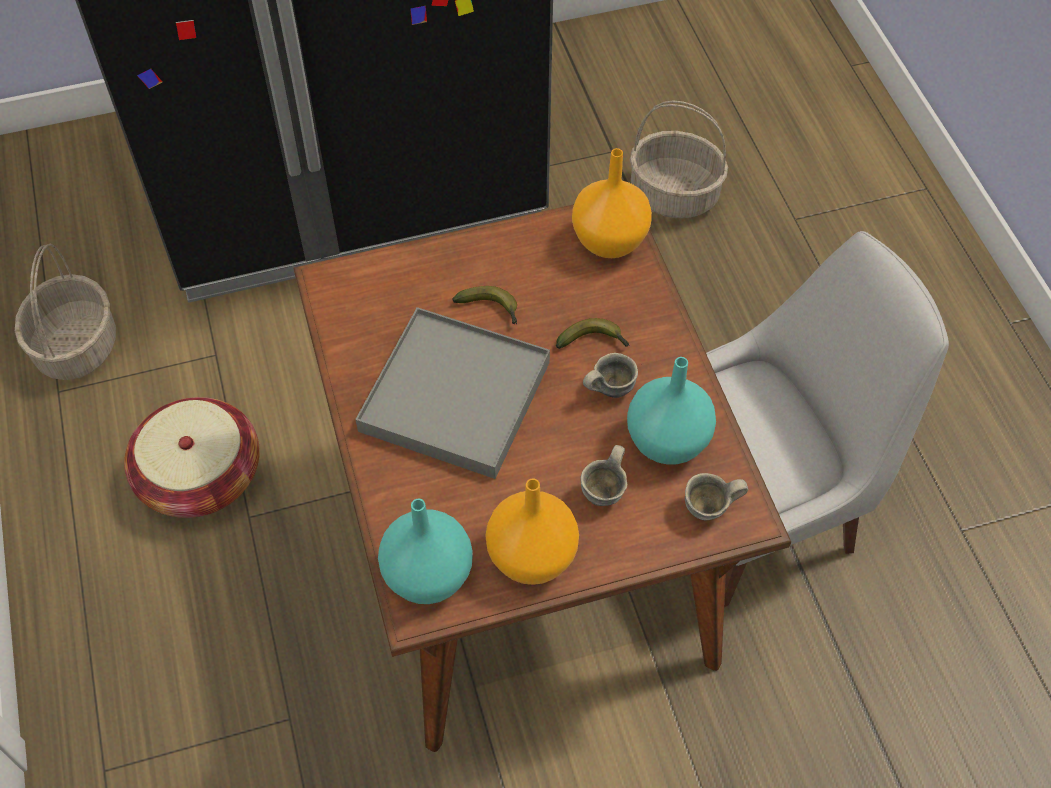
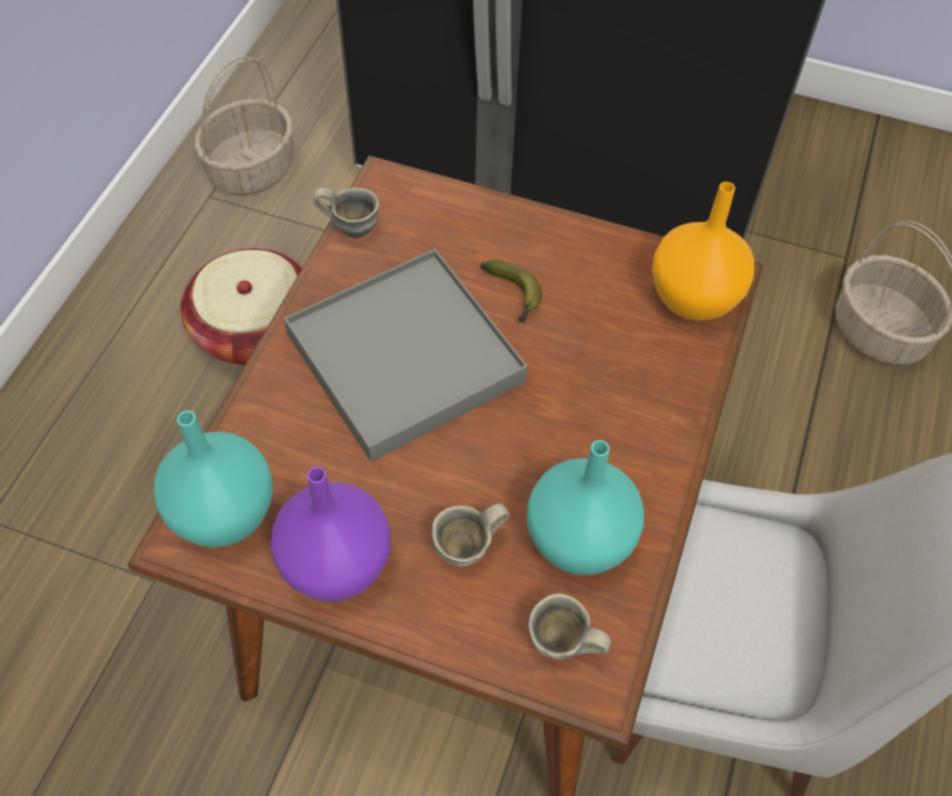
camera: 35 degrees right, 0 degrees up
orange vase [485,479,579,585] -> purple vase [271,467,391,602]
banana [556,318,630,349] -> none
grey mug [583,353,638,398] -> grey mug moved to [313,188,379,238]

